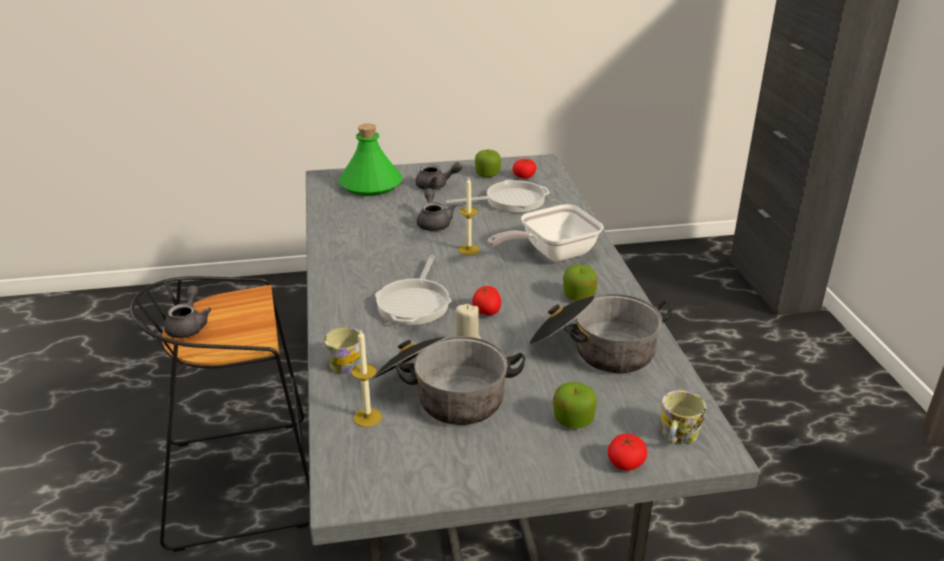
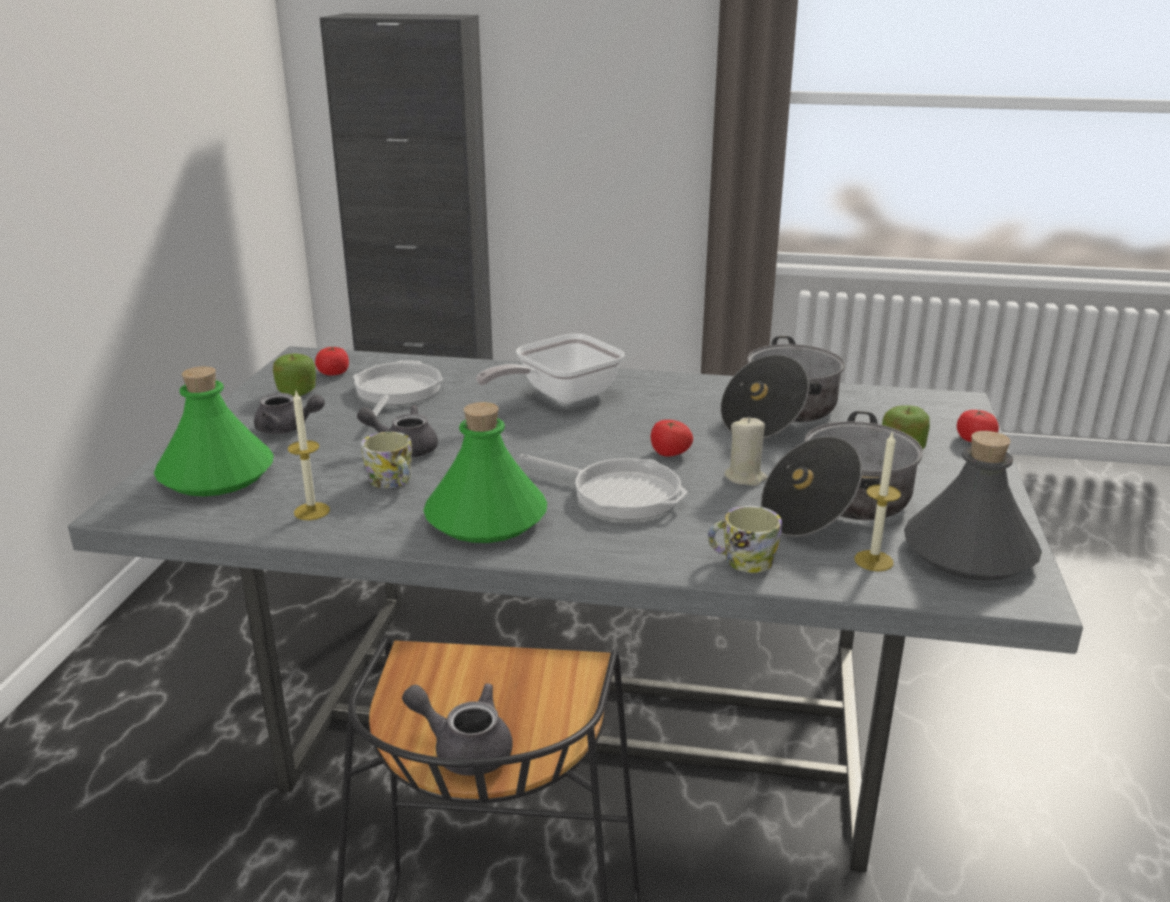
camera: 70 degrees left, 5 degrees down
grey teapot [415,162,463,190] -> grey teapot turned 90 degrees clockwise [254,393,325,434]
candle [458,178,480,255] -> candle moved to [288,391,330,520]
frying pan [488,204,603,262] -> frying pan turned 60 degrees clockwise [476,333,625,404]
apple [563,265,598,301] -> none
mug [661,390,706,444] -> mug moved to [361,432,412,488]
none -> green bottle [423,402,547,543]
none -> grey bottle [904,431,1042,581]

